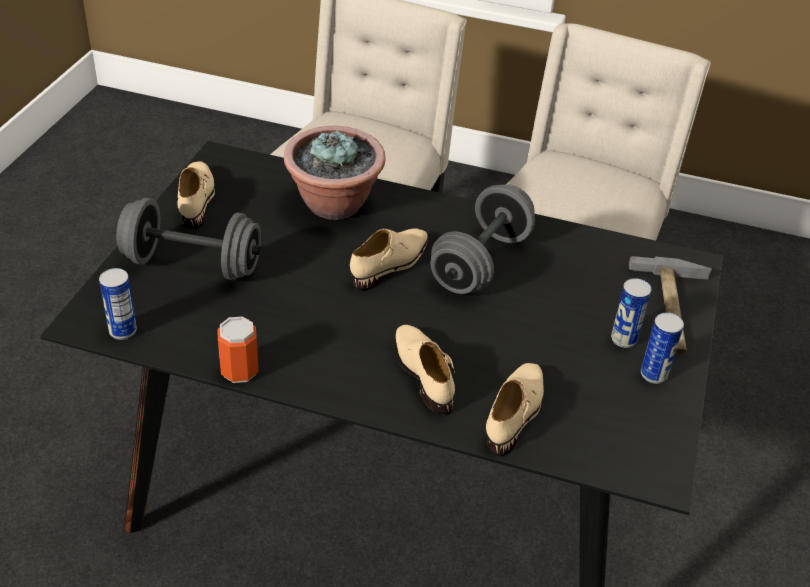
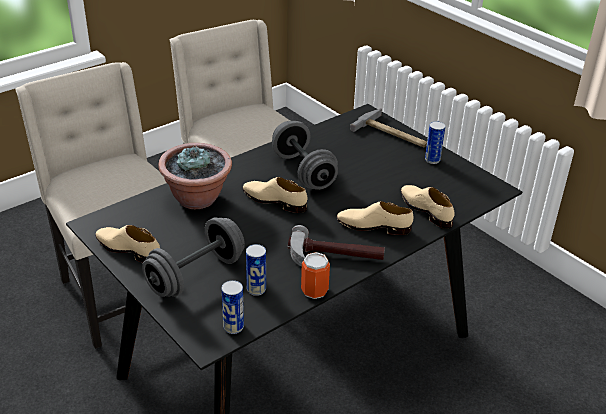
camera: 55 degrees left, 5 degrees down
beige shoe [350,228,428,291] -> beige shoe turned 45 degrees counterclockwise [242,177,308,213]
can [611,278,651,348] -> can moved to [246,244,266,296]
none -> hammer [288,225,385,267]

